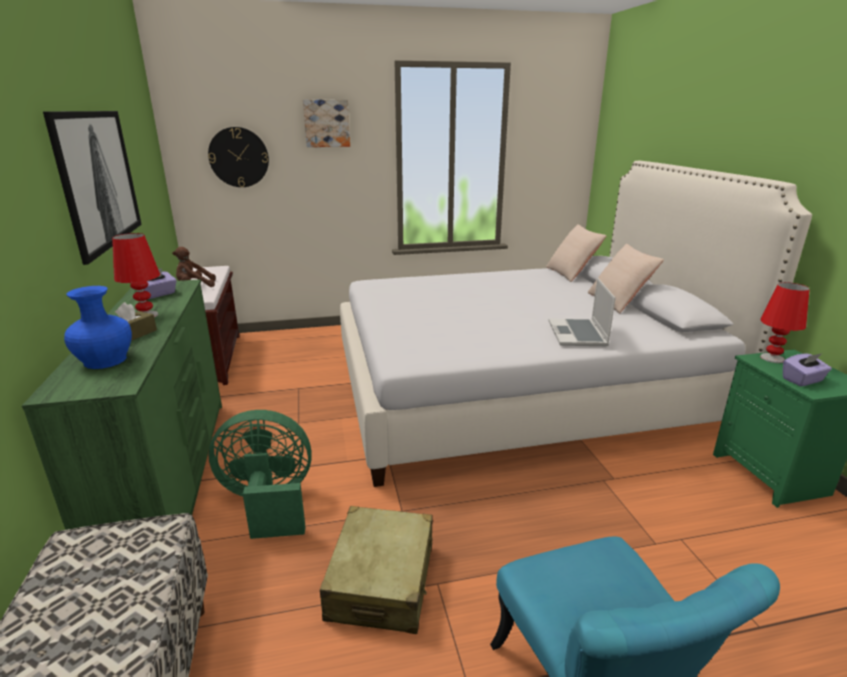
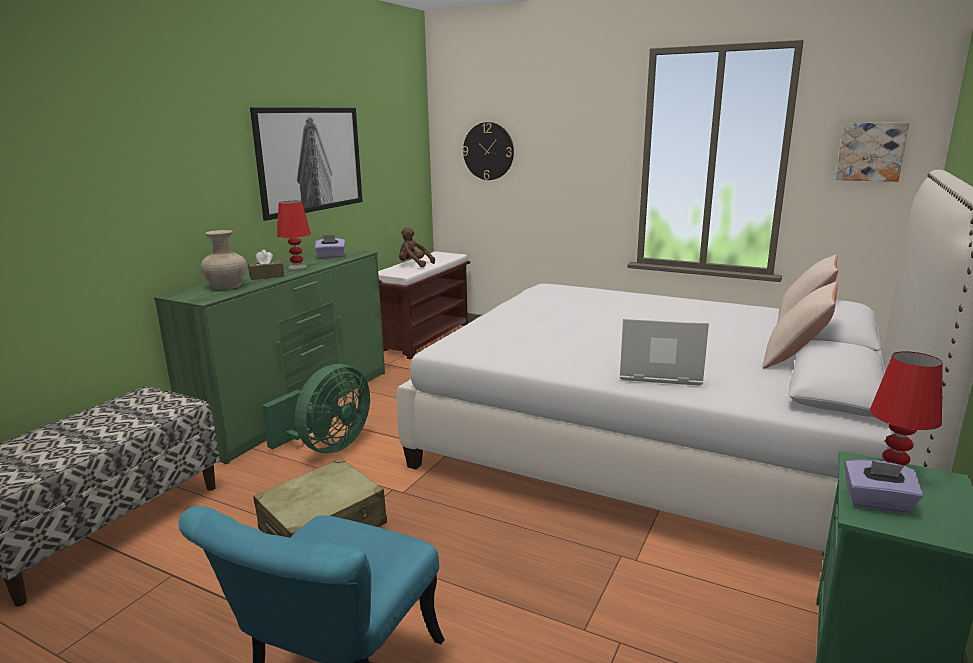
camera: 40 degrees right, 5 degrees down
blue vase [64,286,132,369] -> beige vase [201,230,247,290]
green fan [208,410,312,539] -> green fan turned 90 degrees clockwise [262,364,370,453]
picture [303,100,350,147] -> picture moved to [835,123,909,182]
laptop [549,278,616,346] -> laptop turned 60 degrees clockwise [620,318,709,386]

